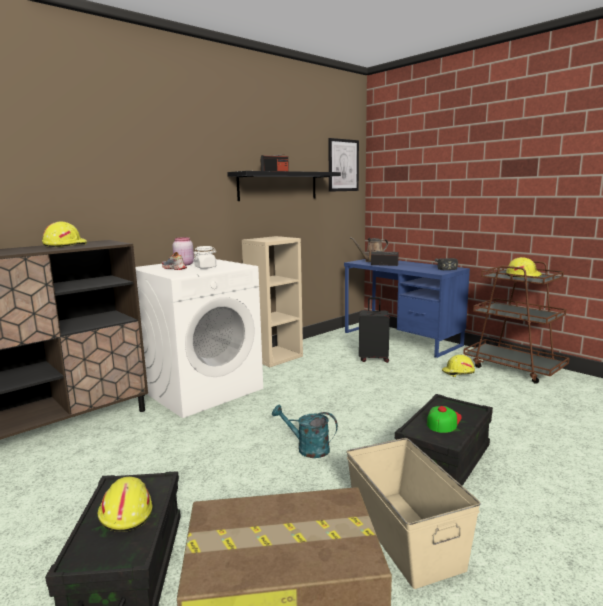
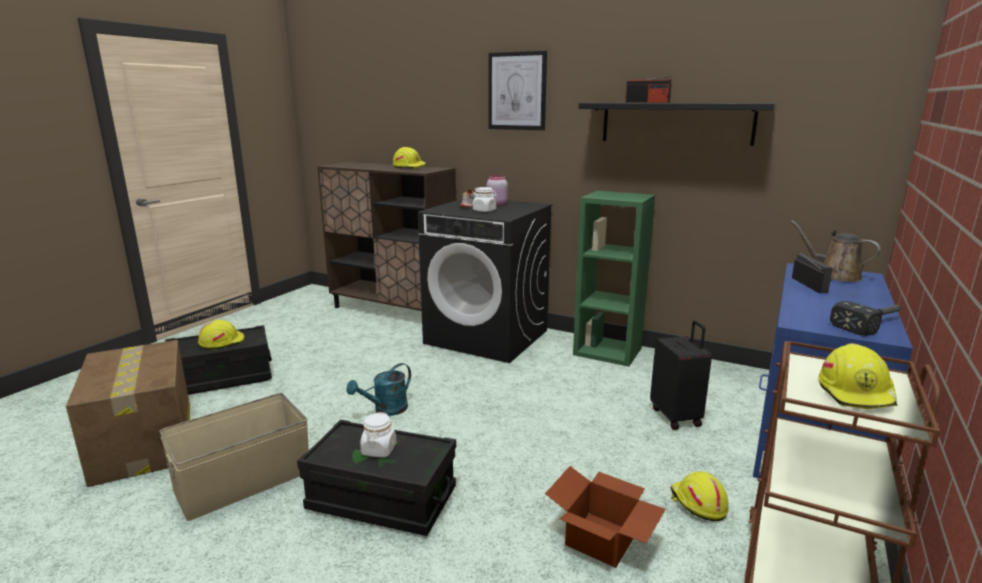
camera: 70 degrees right, 5 degrees up
white washing machine [135,259,263,418] -> black washing machine [418,199,552,363]
beige bookcase [242,236,303,367] -> green bookcase [573,191,655,367]
turquoise watering can [272,405,338,458] -> turquoise watering can turned 135 degrees counterclockwise [346,363,411,416]
picture [328,138,359,192] -> picture moved to [488,50,547,130]
cap [427,406,462,433] -> white jar [360,412,397,457]
none -> cardboard box [545,466,666,568]

